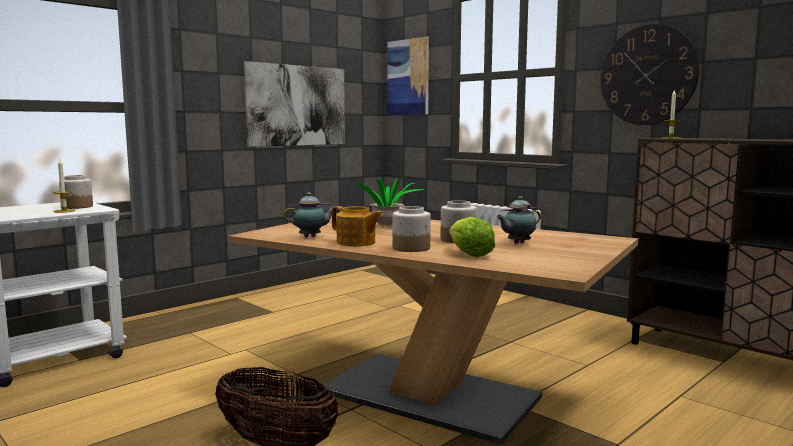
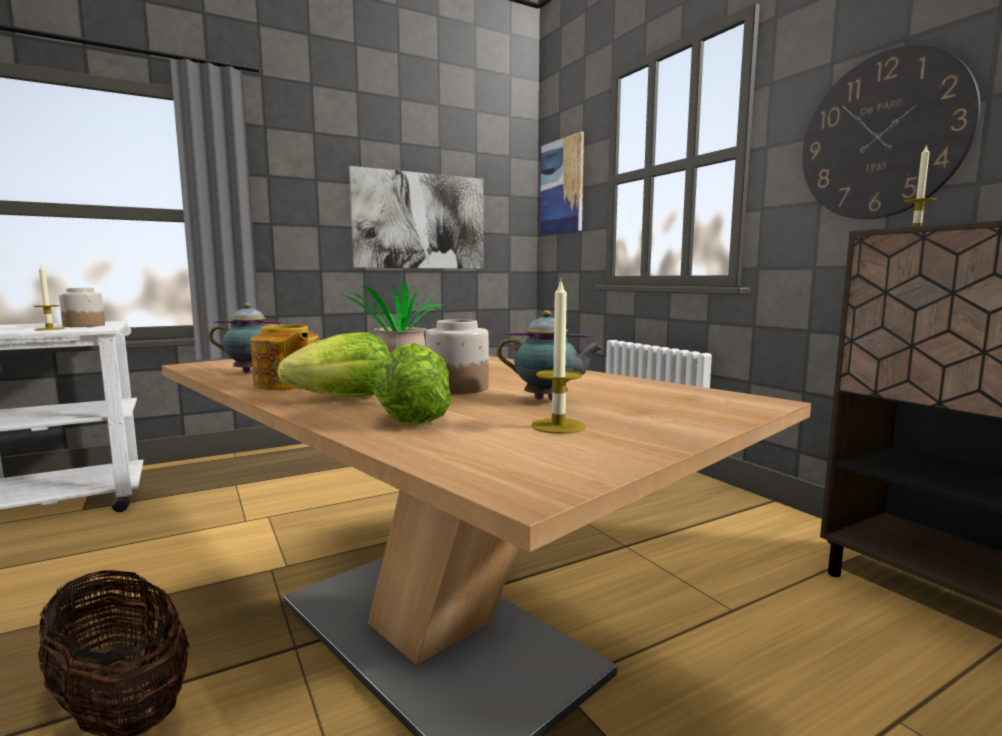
camera: 15 degrees right, 0 degrees up
jar [392,206,431,252] -> lettuce [277,332,390,397]
teapot [496,196,541,244] -> teapot turned 150 degrees counterclockwise [497,310,603,400]
none -> candle [531,281,586,434]

